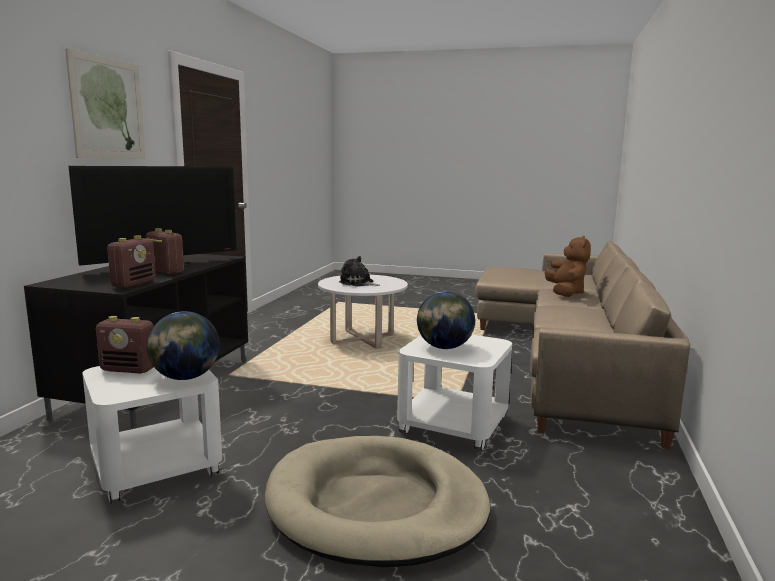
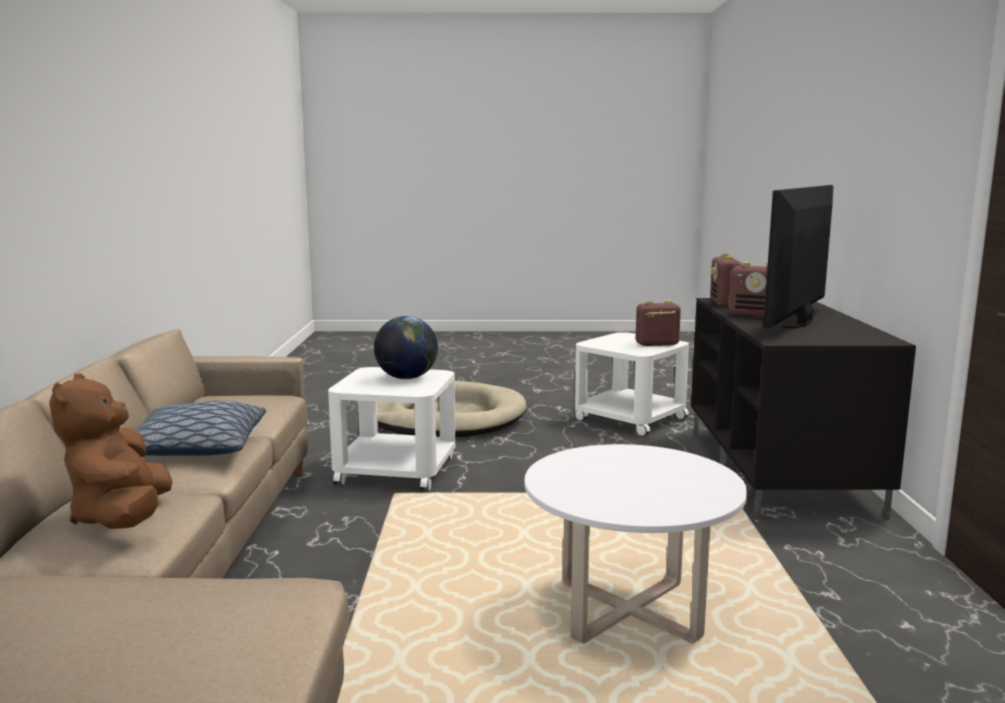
camera: 165 degrees right, 0 degrees up
picture [65,48,145,159] -> none
globe [147,311,220,380] -> none
plush toy [339,256,380,286] -> none
none -> pillow [136,401,267,456]

